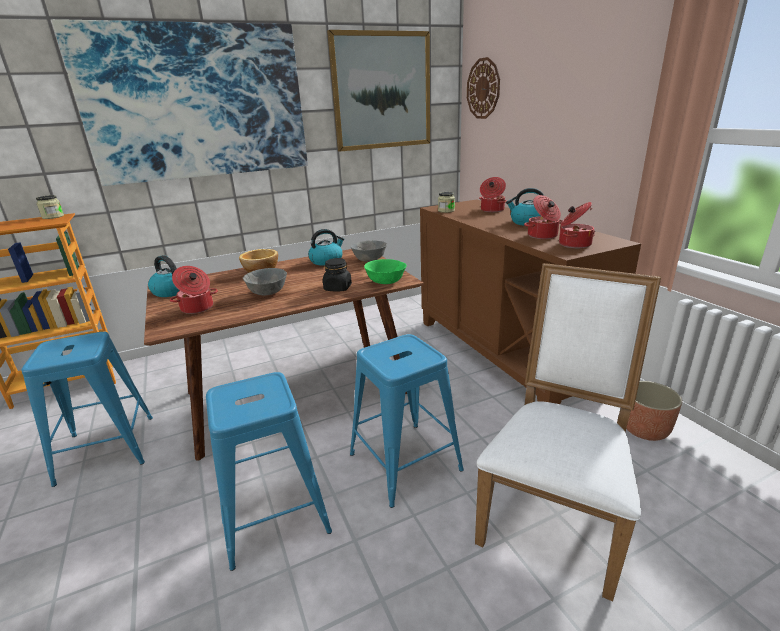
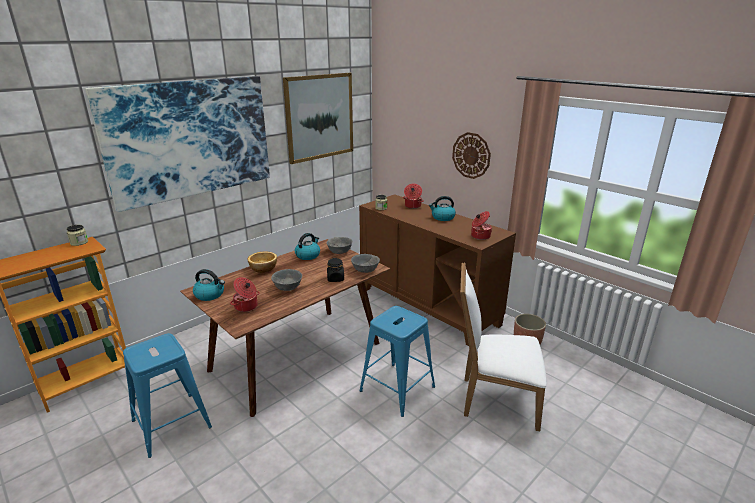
camera: 20 degrees left, 0 degrees up
blue stool [206,372,332,571] -> none
green bowl [364,259,407,284] -> grey bowl [351,254,380,273]
wall clock [467,57,500,119] -> wall clock moved to [452,132,491,179]
white chair [475,263,661,601] -> white chair turned 90 degrees counterclockwise [460,262,547,431]
cooking pot [524,195,563,239] -> none

